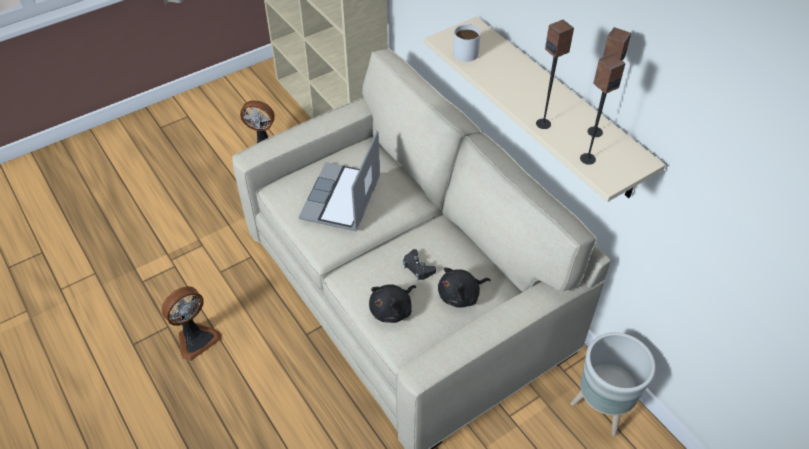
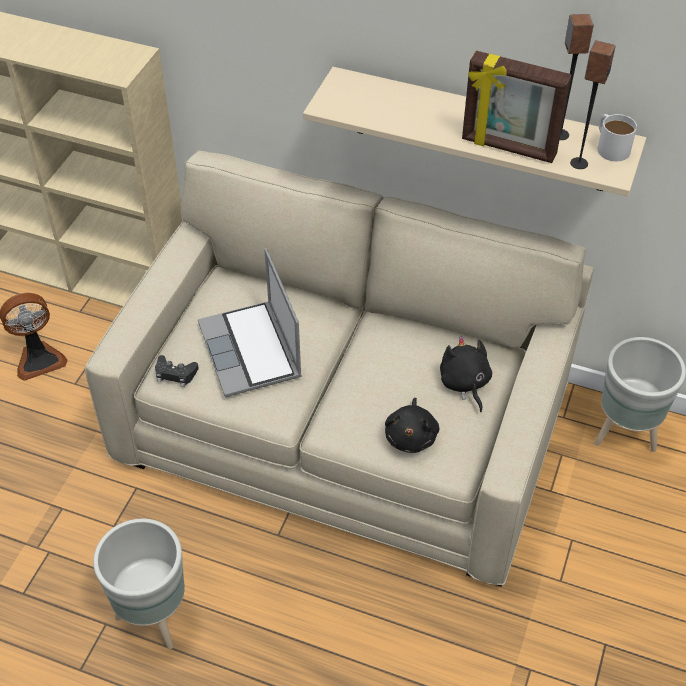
camera: 35 degrees left, 0 degrees up
fan [161,286,221,361] -> grey planter [93,518,185,649]
black game controller [402,249,436,281] -> black game controller moved to [155,355,199,387]
black plush toy [438,267,491,308] -> black plush toy turned 135 degrees clockwise [440,336,492,412]
white mug [453,24,481,62] -> white mug moved to [597,114,637,161]
speaker [536,20,574,129] -> picture frame [462,51,572,163]

